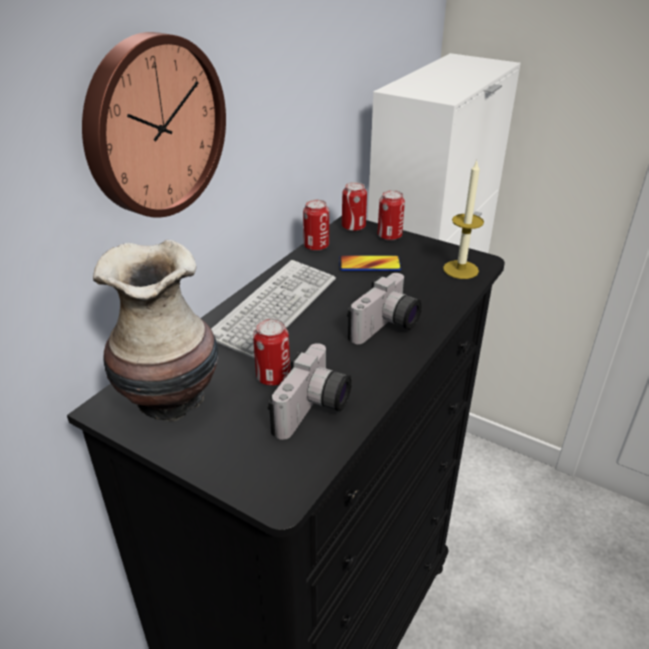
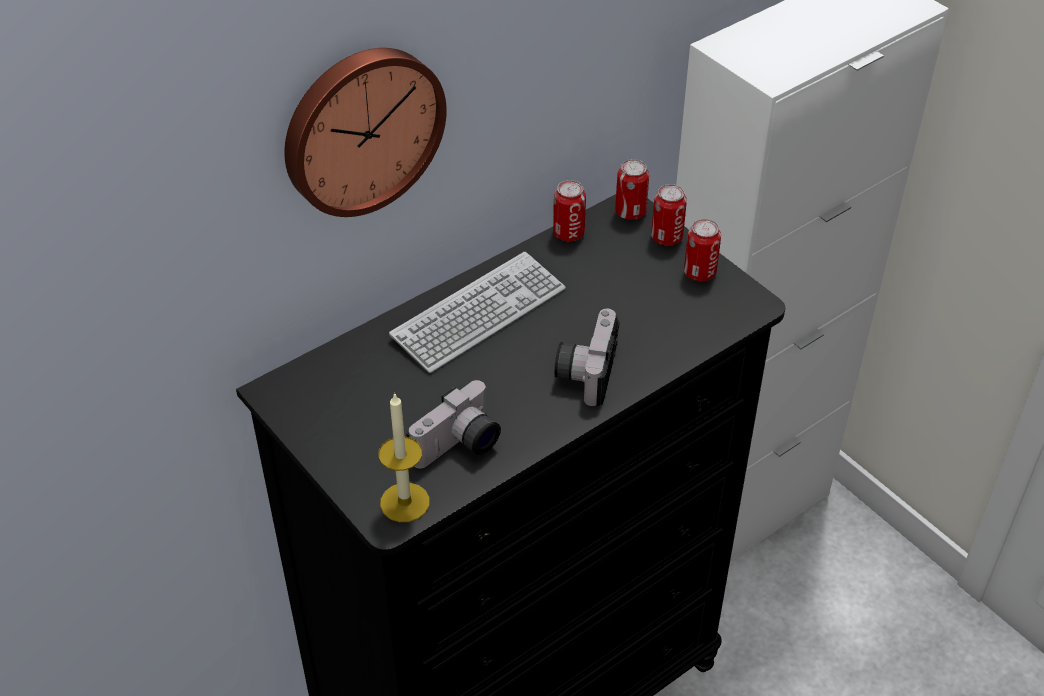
camera: 20 degrees right, 10 degrees up
vase [93,240,218,421] -> none
can [253,318,290,386] -> can moved to [684,219,721,281]
phone [339,255,401,271] -> none
camera [347,273,422,344] -> camera turned 135 degrees clockwise [554,309,620,406]
candle [443,160,484,279] -> candle moved to [378,392,430,522]

